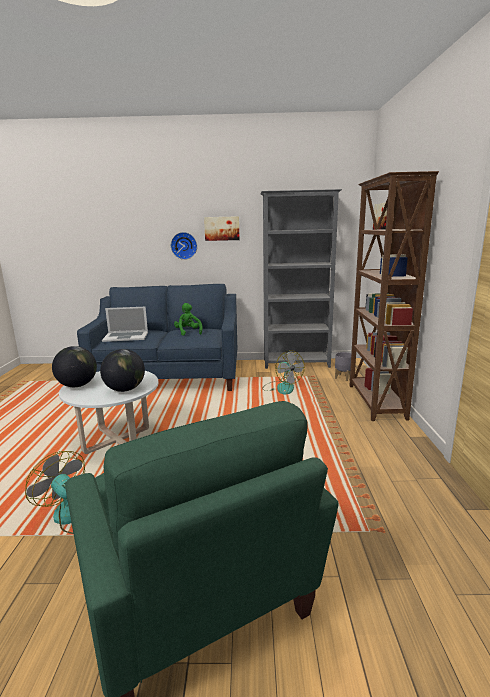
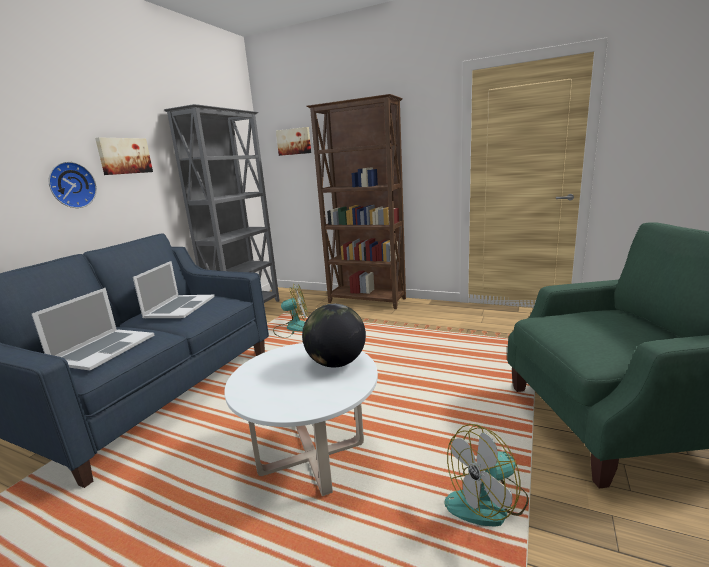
camera: 65 degrees left, 0 degrees up
globe [52,346,97,387] -> none
green plush toy [174,303,202,336] -> laptop [133,261,215,318]
grey planter [335,352,351,381] -> none

